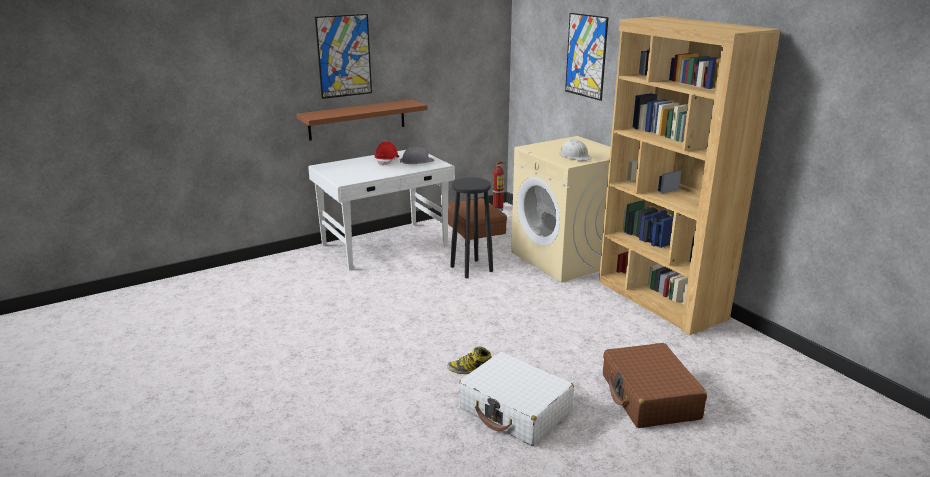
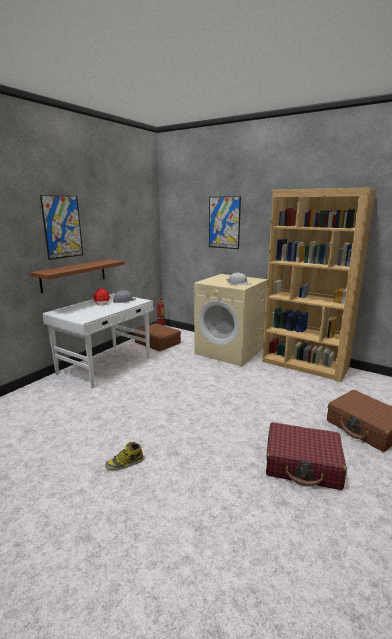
camera: 25 degrees left, 5 degrees down
boot [447,346,491,374] -> boot moved to [105,442,144,470]
black stool [450,177,493,278] -> none
white suitcase [458,352,574,446] -> red suitcase [266,422,347,490]

